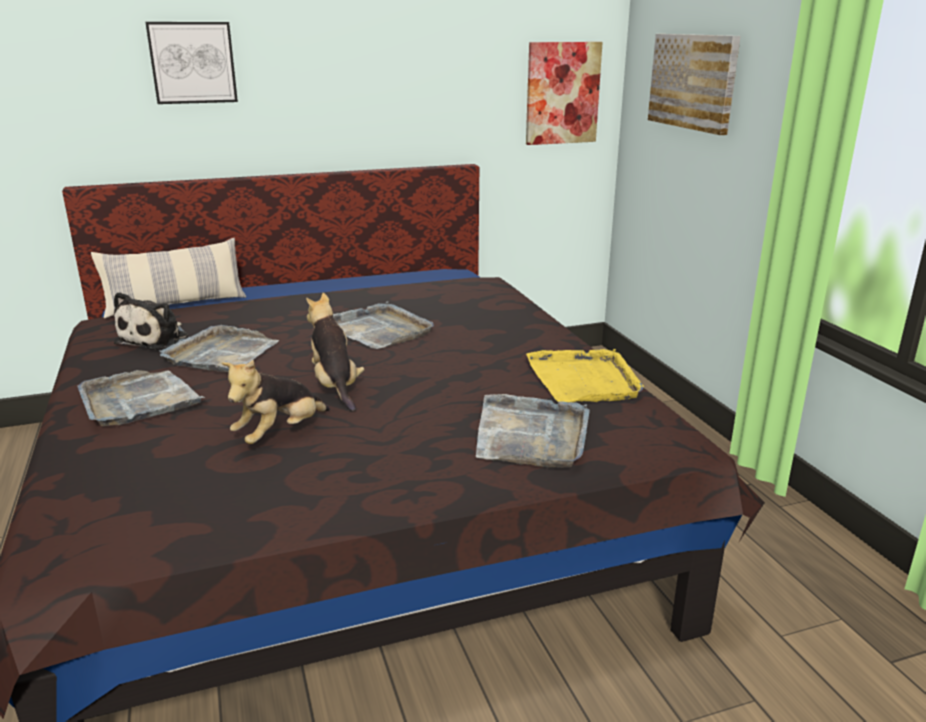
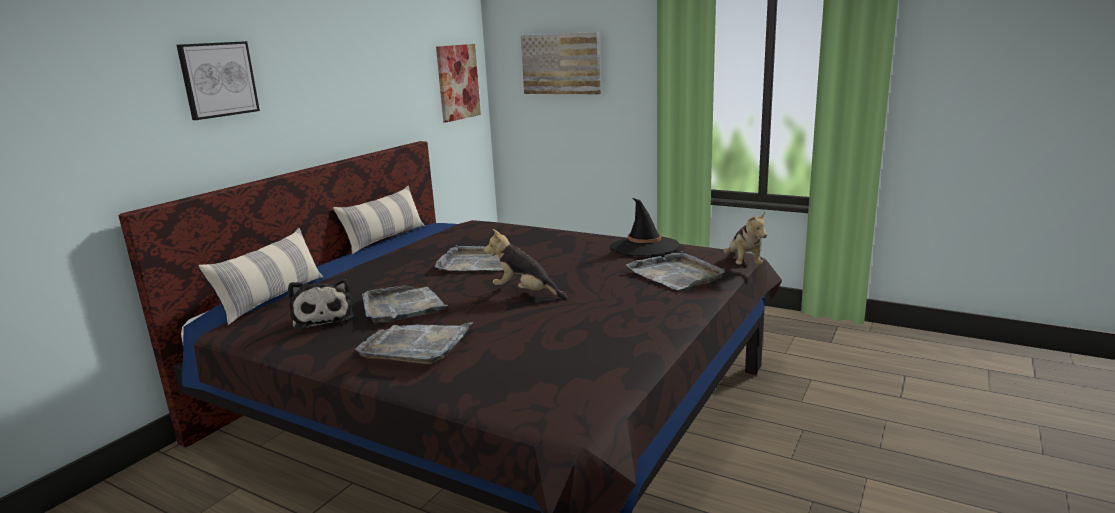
camera: 40 degrees left, 5 degrees down
plush toy [221,360,330,444] -> plush toy moved to [724,212,767,265]
yellow tray [526,349,644,402] -> black hat [609,198,680,256]
none -> pillow [333,186,425,254]

